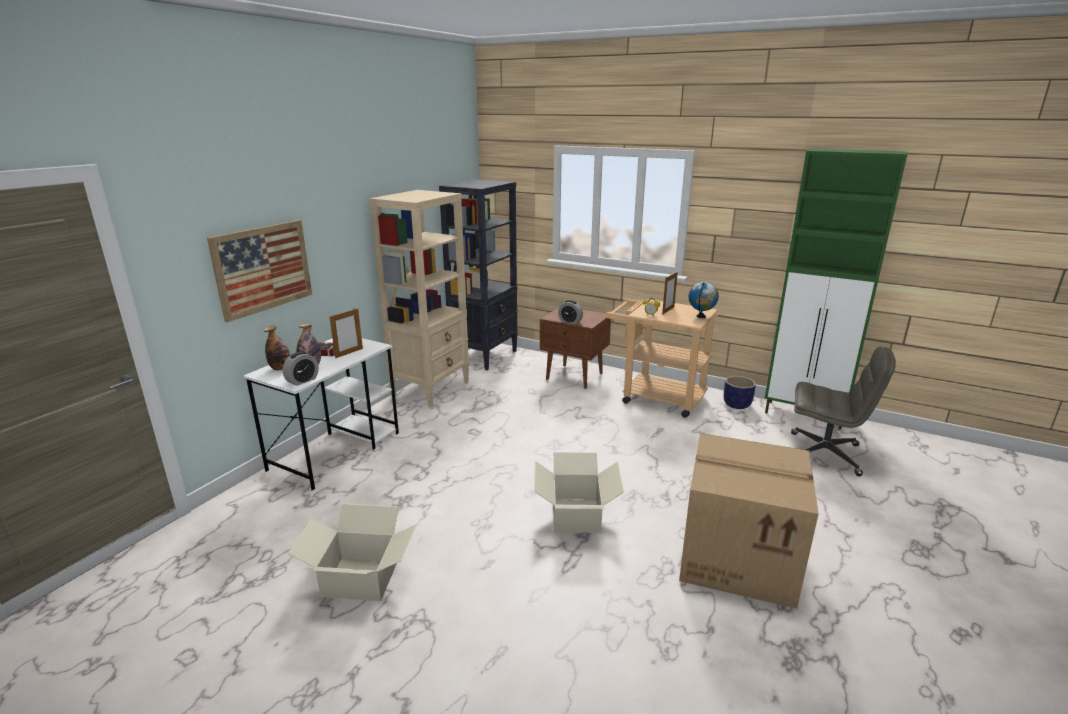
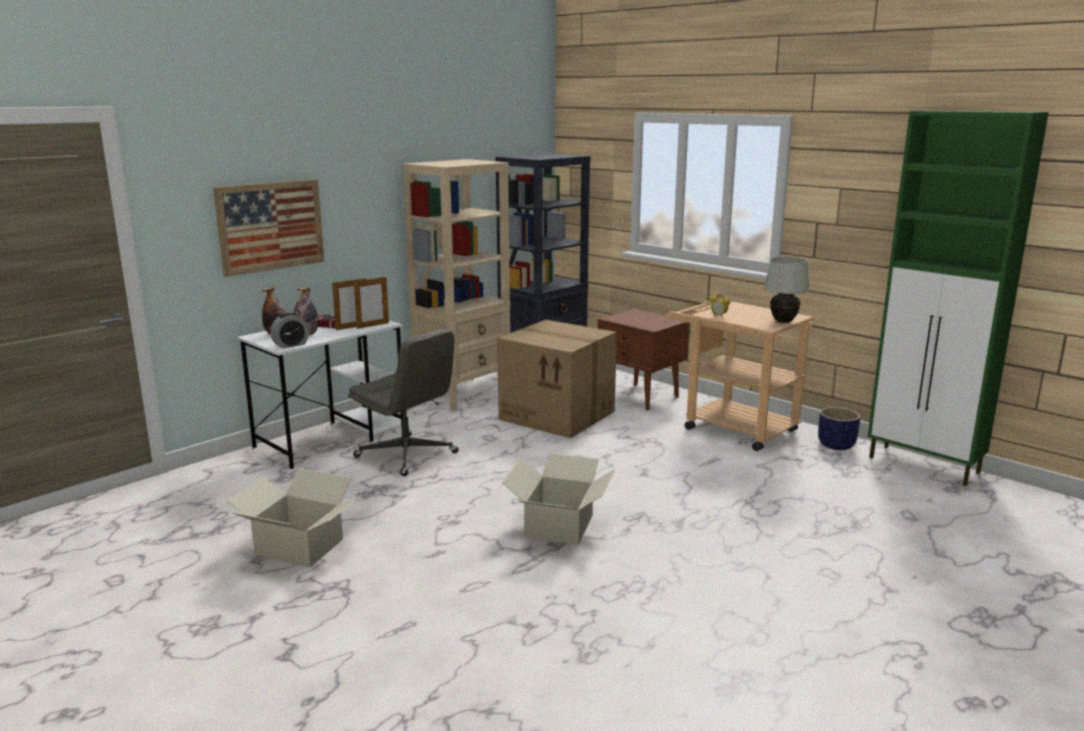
camera: 15 degrees right, 5 degrees down
alarm clock [558,300,583,324] -> none
picture frame [662,272,678,315] -> picture frame moved to [354,276,389,329]
cardboard box [679,433,819,609] -> cardboard box moved to [497,320,617,438]
globe [688,282,719,318] -> white table lamp [764,257,810,323]
grey office chair [791,346,896,476] -> grey office chair moved to [348,329,459,476]

